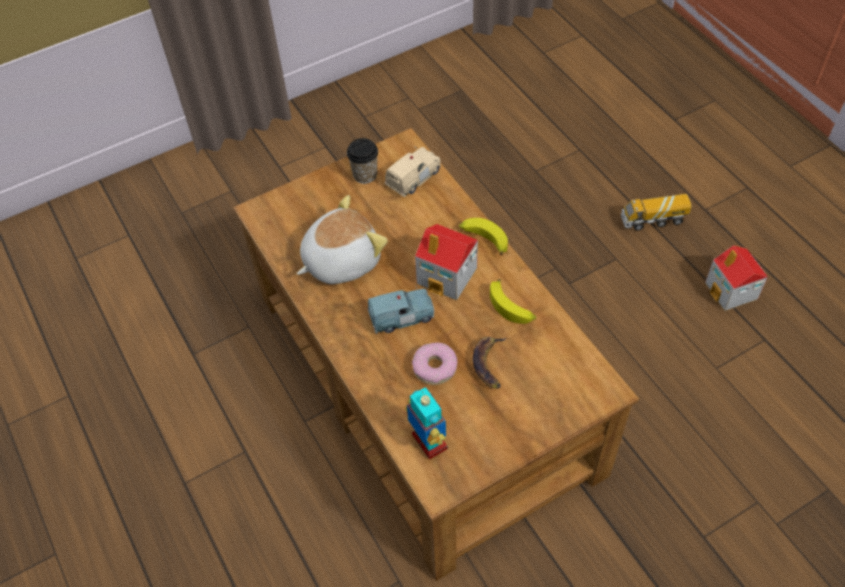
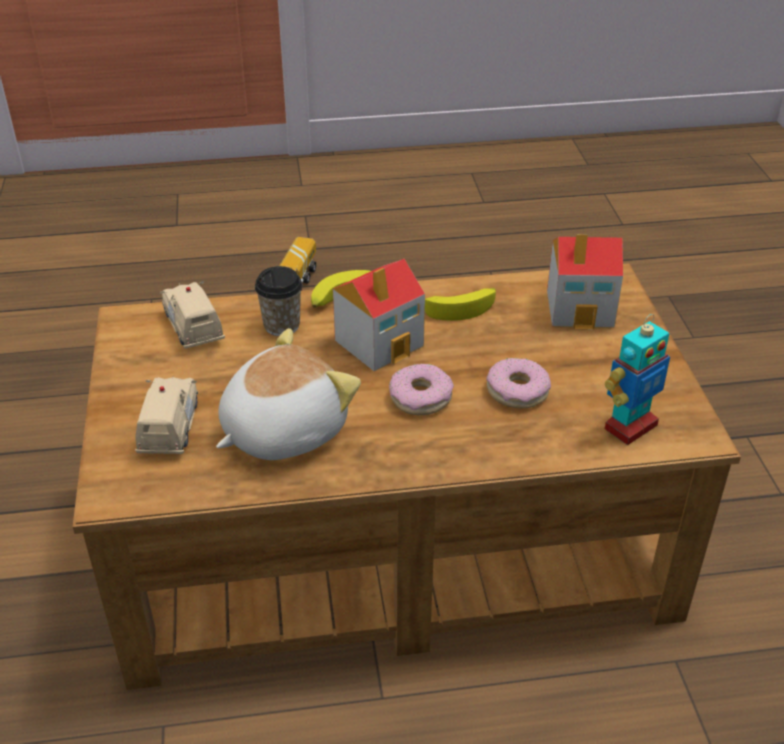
camera: 70 degrees left, 15 degrees down
plush toy [297,195,388,284] -> plush toy turned 60 degrees clockwise [216,328,361,460]
cup [347,138,378,184] -> cup moved to [255,266,302,336]
blue toy car [368,286,434,334] -> donut [389,364,454,415]
toy robot [405,387,448,460] -> toy robot turned 150 degrees clockwise [605,314,670,445]
banana [473,337,506,389] -> none
toy house [705,245,768,311] -> toy house moved to [547,234,623,329]
none -> beige toy car [135,376,198,454]

